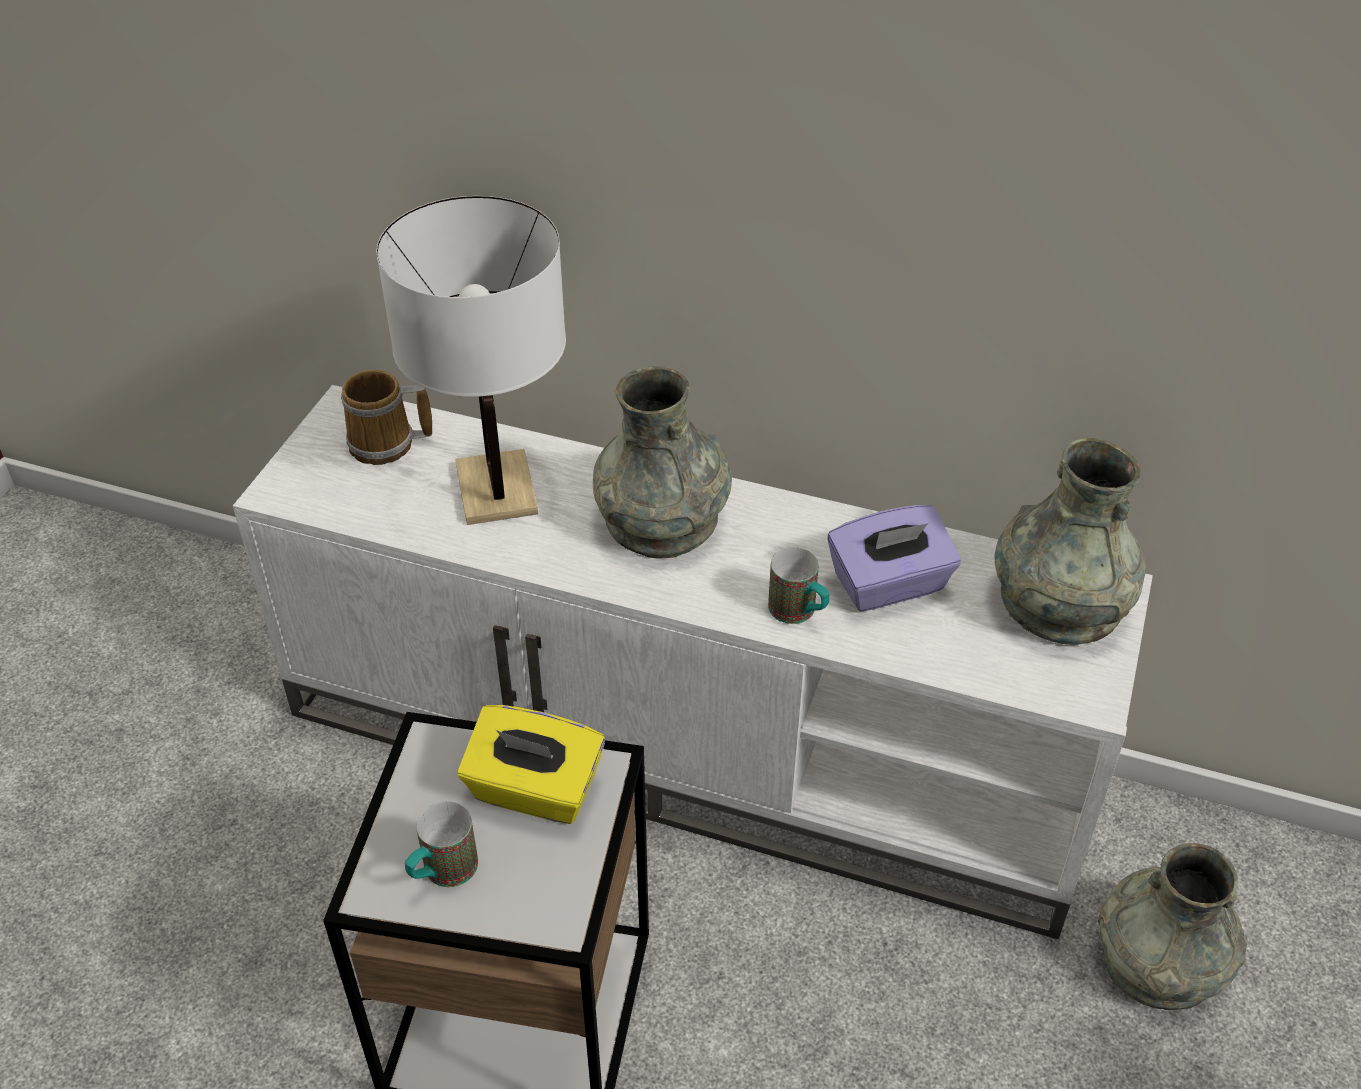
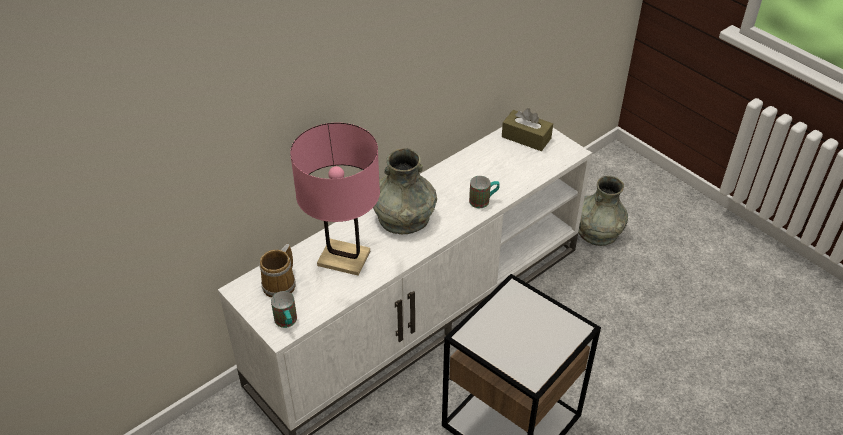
camera: 60 degrees left, 0 degrees up
white table lamp [376,196,566,525] -> pink table lamp [290,123,380,276]
mug [405,801,478,887] -> mug moved to [271,291,297,328]
yellow tissue box [458,705,605,824] -> none
purple tissue box [828,505,961,612] -> none
grey vase [994,438,1146,645] -> brown tissue box [502,108,553,151]

